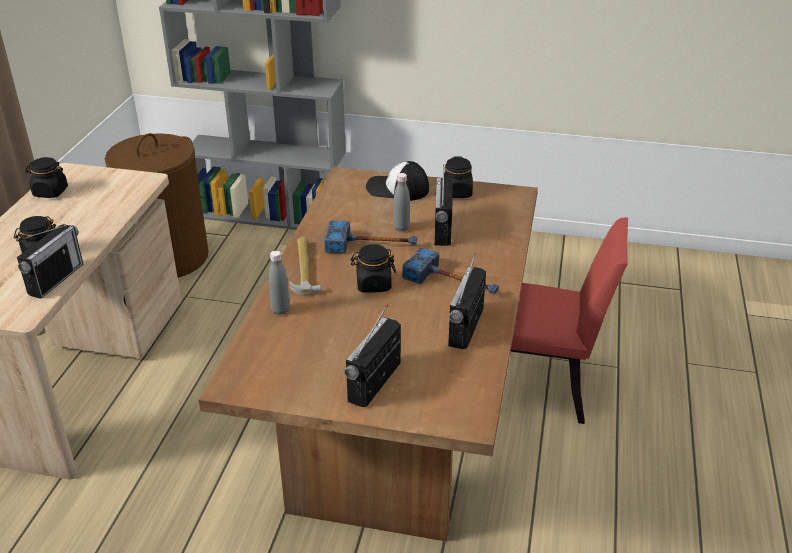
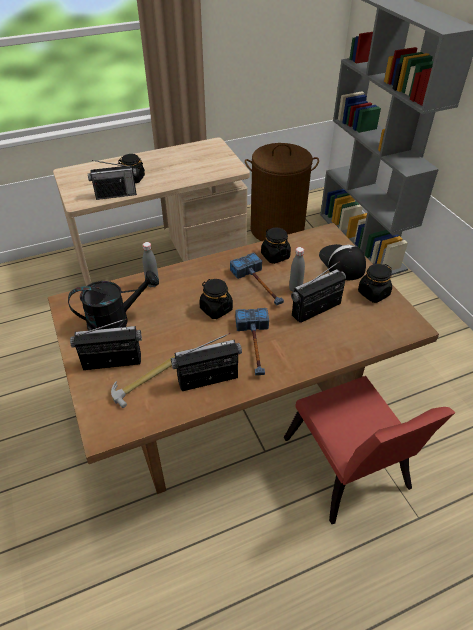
camera: 55 degrees right, 10 degrees up
black jar [26,157,68,198] -> black jar moved to [261,227,291,264]
hammer [289,237,322,295] -> hammer moved to [111,351,181,408]
none -> black watering can [68,270,159,331]

